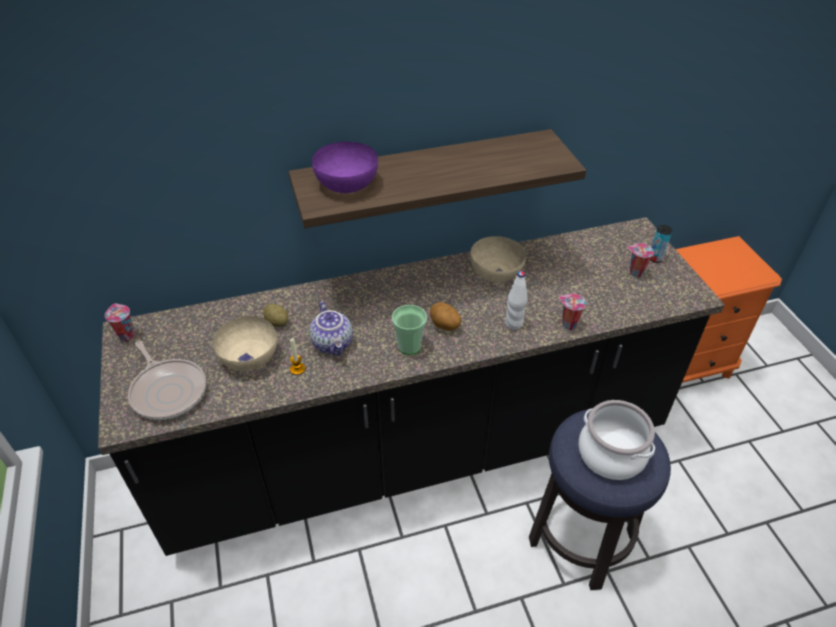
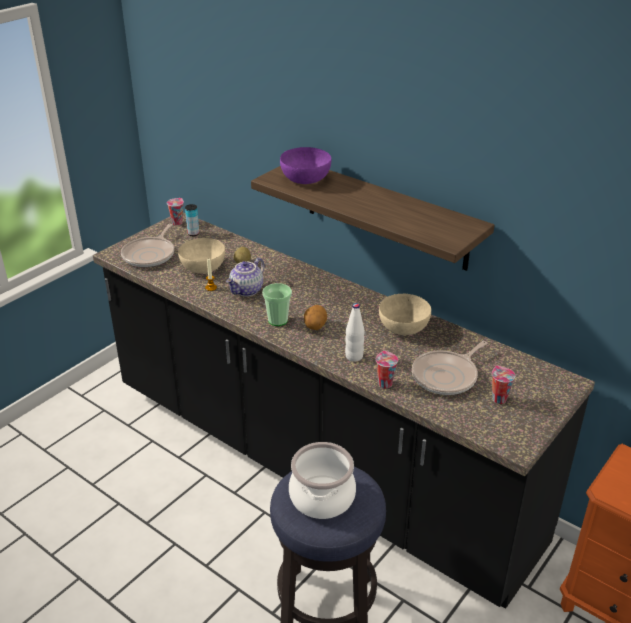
camera: 55 degrees right, 10 degrees down
can [650,225,672,263] -> can moved to [185,204,199,236]
none -> frying pan [412,341,487,395]

